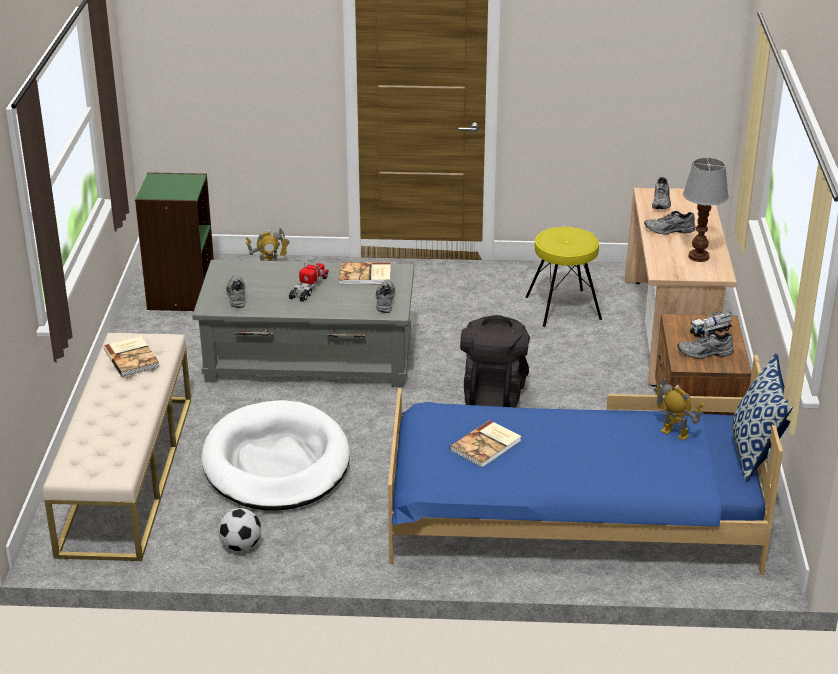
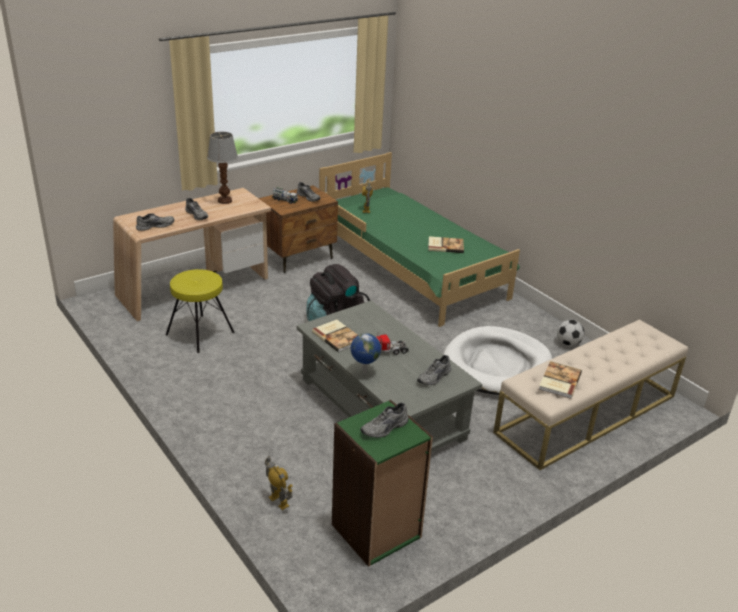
camera: 130 degrees left, 0 degrees up
grey shoe [375,279,395,313] -> grey shoe moved to [360,403,409,438]
blue bed [388,355,783,575] -> green bed [319,152,520,327]
pillow [732,353,793,482] -> none
none -> globe [350,333,381,374]

